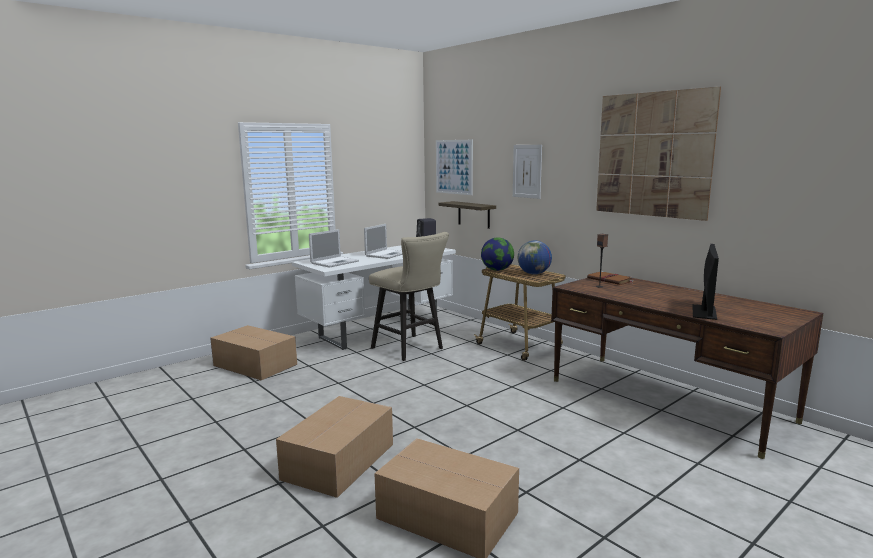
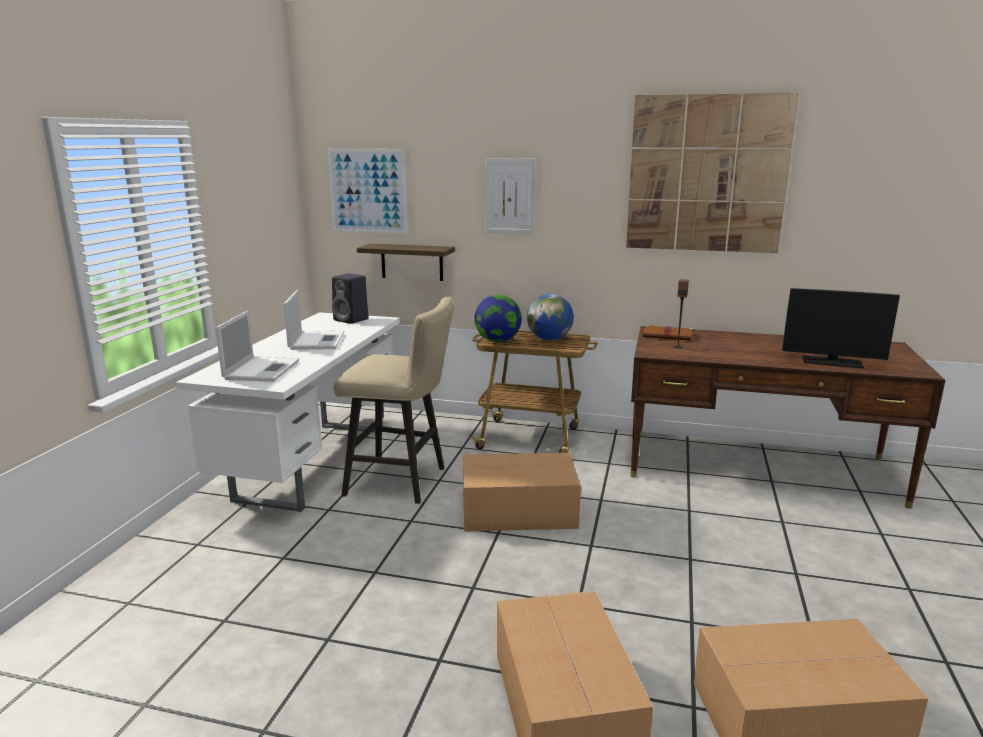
camera: 35 degrees left, 5 degrees up
cardboard box [210,325,297,381] -> cardboard box moved to [463,453,581,532]
monitor [692,244,719,320] -> monitor turned 120 degrees clockwise [782,288,900,368]

